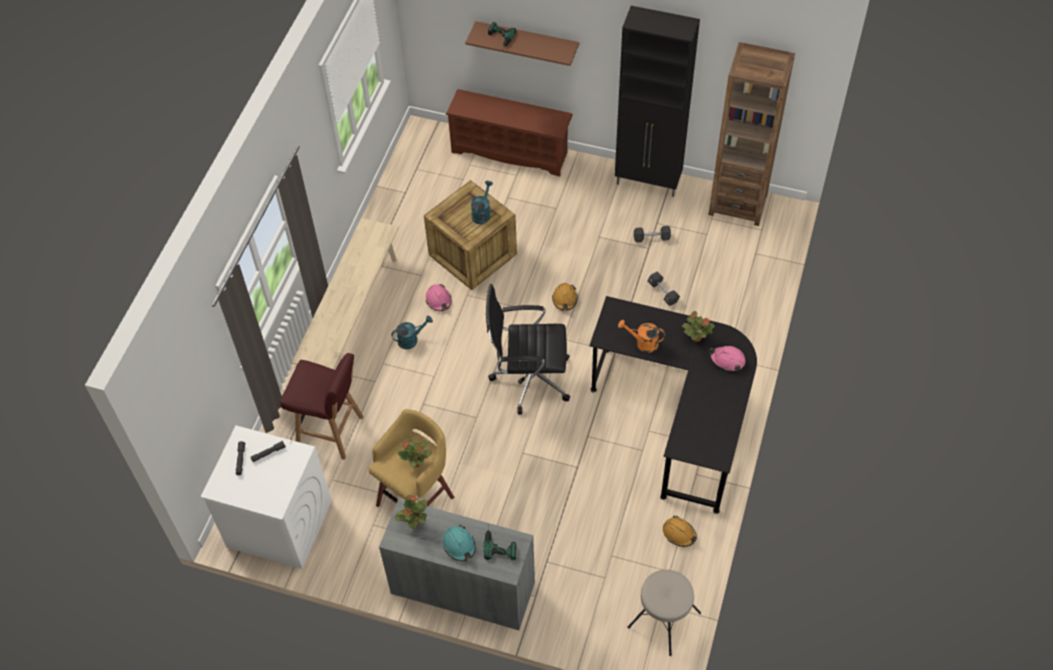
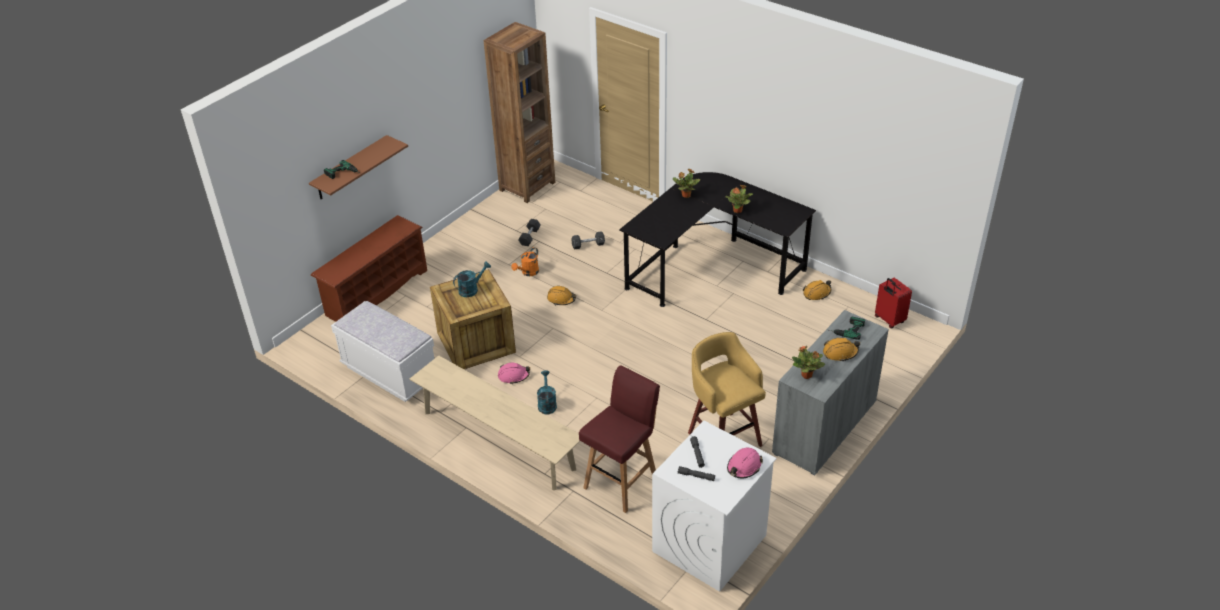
camera: 70 degrees left, 15 degrees down
potted plant [398,438,432,467] -> potted plant moved to [725,185,753,213]
turquoise hard hat [443,525,476,561] -> orange hard hat [823,338,860,362]
turquoise watering can [471,181,493,224] -> turquoise watering can turned 105 degrees clockwise [453,261,491,297]
black office chair [486,284,570,414] -> none
black cabinet [615,6,700,197] -> none
orange watering can [618,320,665,353] -> orange watering can moved to [511,247,539,276]
beige stool [627,569,701,656] -> red suitcase [875,278,912,328]
pink hard hat [710,346,746,371] -> pink hard hat moved to [727,447,763,478]
none -> white bench [331,301,434,402]

